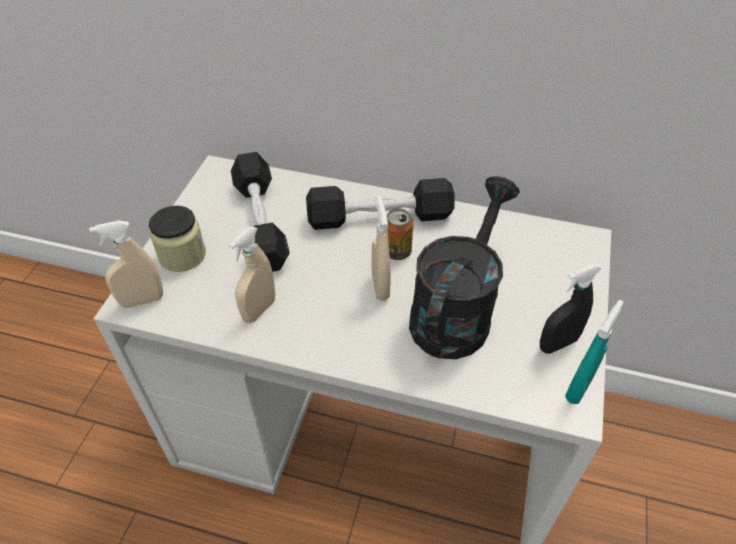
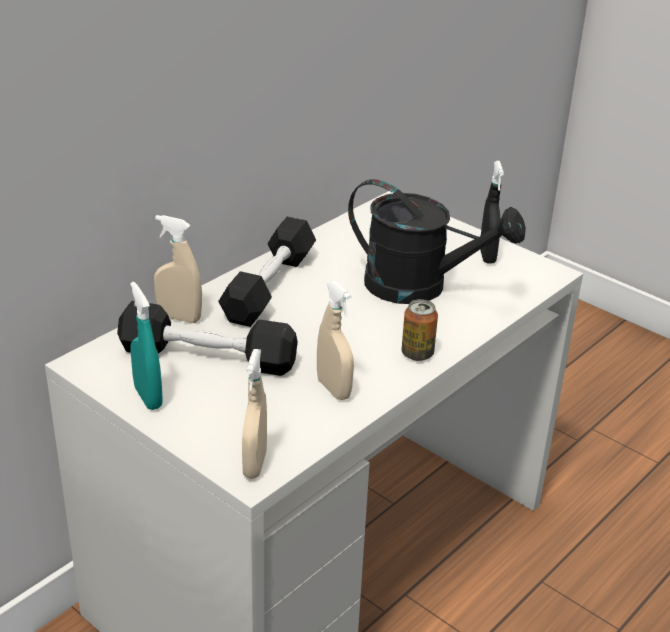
camera: 65 degrees left, 15 degrees down
jar [149,206,206,272] -> none
beige spray bottle [371,196,391,301] -> beige spray bottle moved to [154,215,202,323]
can [387,208,413,260] -> can moved to [402,299,438,361]
black watering can [409,176,520,359] -> black watering can turned 150 degrees clockwise [348,179,526,304]
turquoise spray bottle [565,300,624,404] -> turquoise spray bottle moved to [130,282,163,410]

